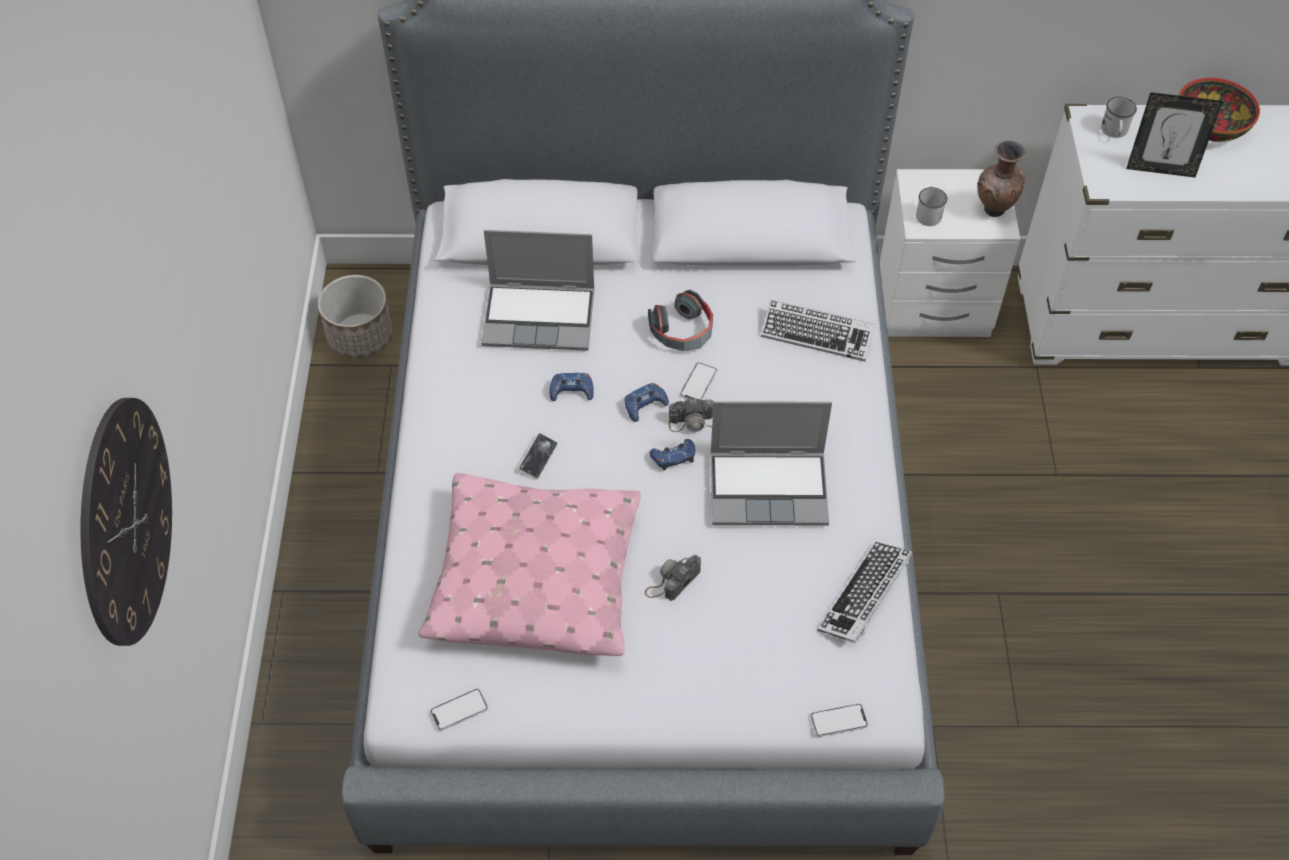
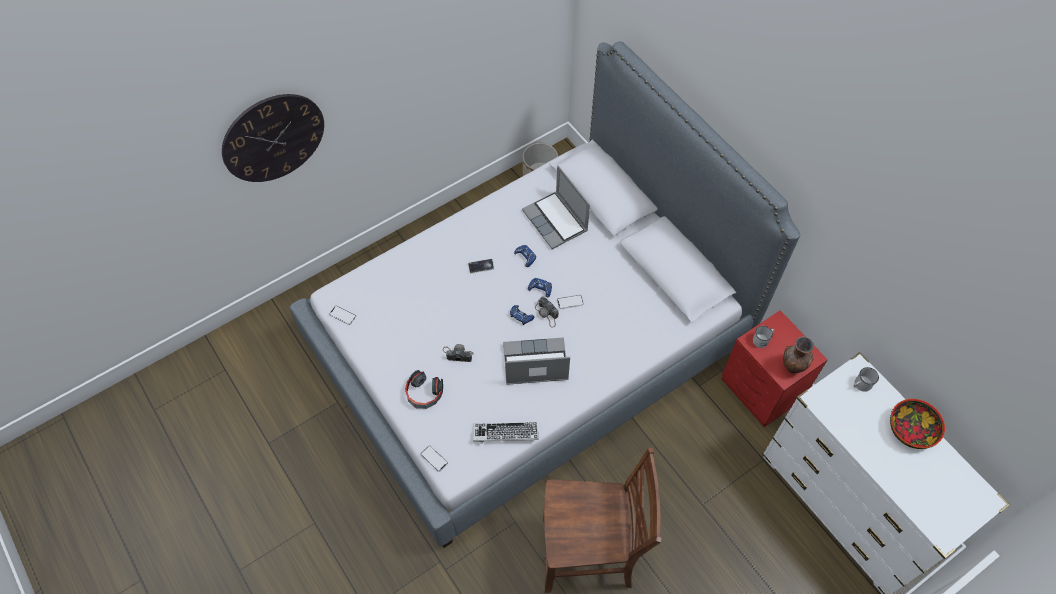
camera: 55 degrees right, 5 degrees up
pink pillow [418,473,641,656] -> none
headphones [648,290,713,351] -> headphones moved to [405,370,443,409]
laptop [710,401,832,525] -> laptop turned 120 degrees clockwise [503,337,570,385]
keyboard [761,300,875,361] -> none
white nightstand [880,169,1020,337] -> red nightstand [722,310,828,427]
picture frame [1126,92,1223,178] -> none
none -> brown chair [543,448,662,593]

